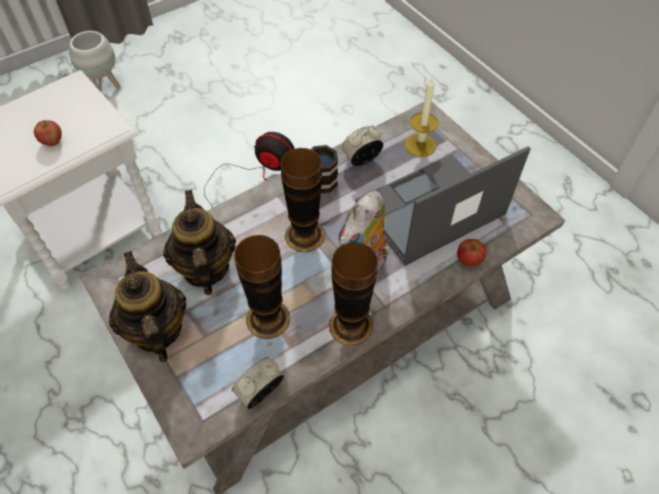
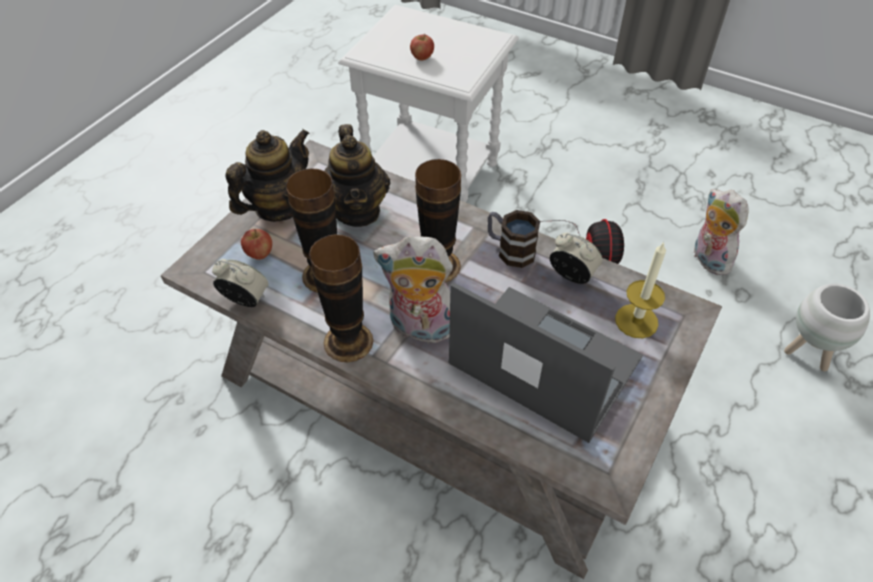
camera: 65 degrees right, 5 degrees down
white planter [69,31,121,89] -> white planter moved to [784,283,870,371]
teapot [163,190,236,295] -> teapot turned 120 degrees clockwise [324,124,390,227]
apple [457,239,487,266] -> apple moved to [241,229,272,260]
none -> plush toy [694,189,749,275]

